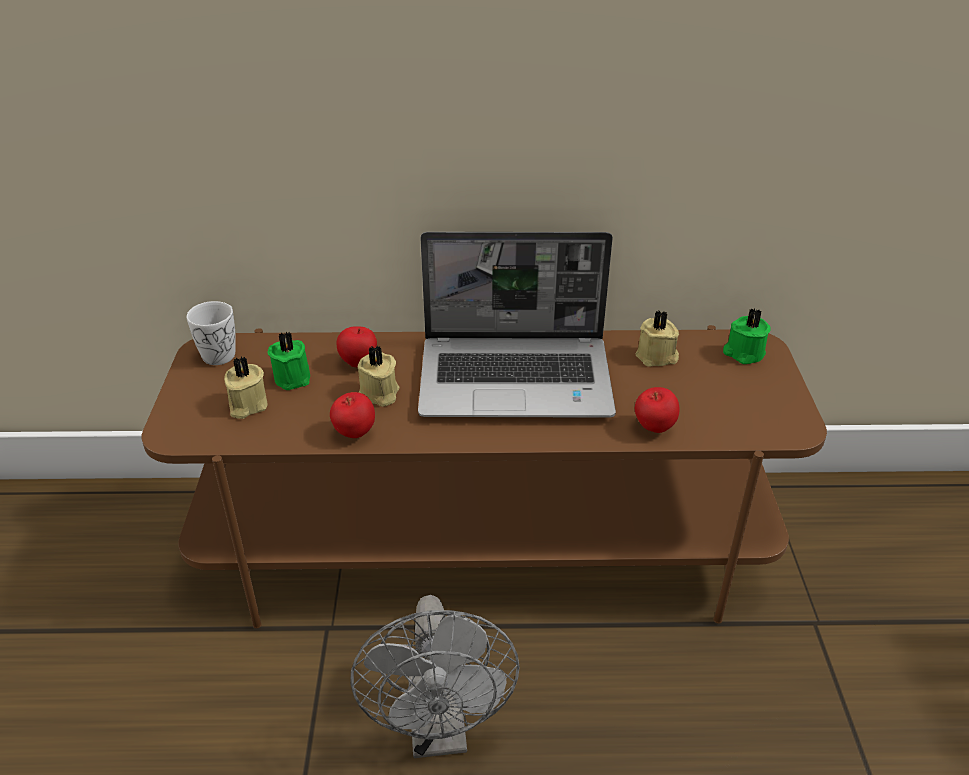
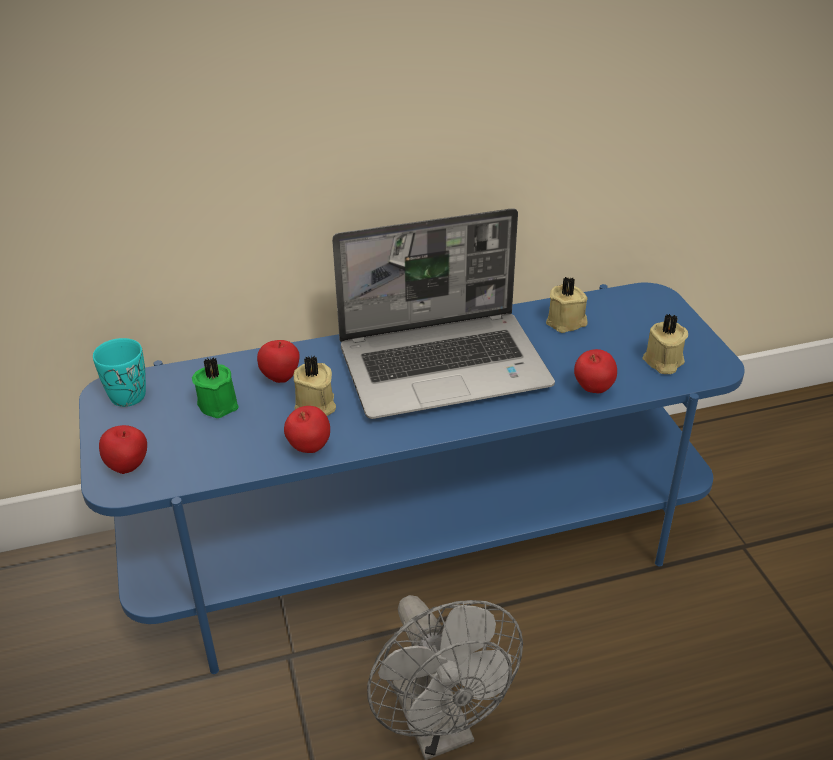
camera: 15 degrees left, 0 degrees up
brown tv stand [142,325,827,628] -> blue tv stand [79,283,745,674]
white mug [187,301,235,365] -> turquoise mug [93,338,146,407]
beige candle [224,357,268,419] -> beige candle moved to [643,314,688,374]
green candle [723,308,771,364] -> none
none -> apple [99,425,147,474]

